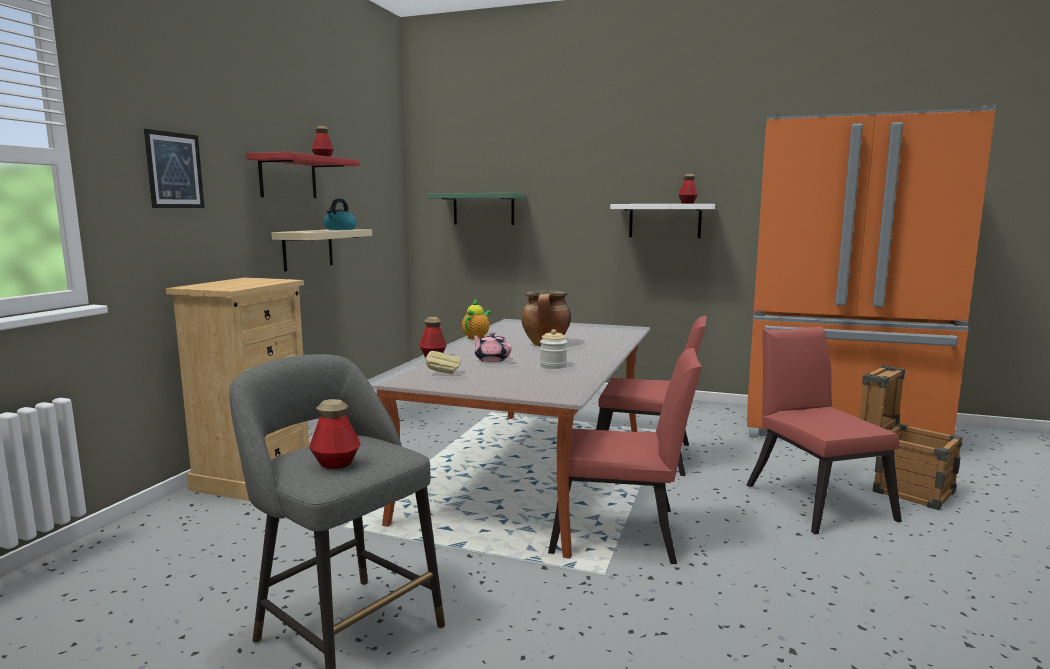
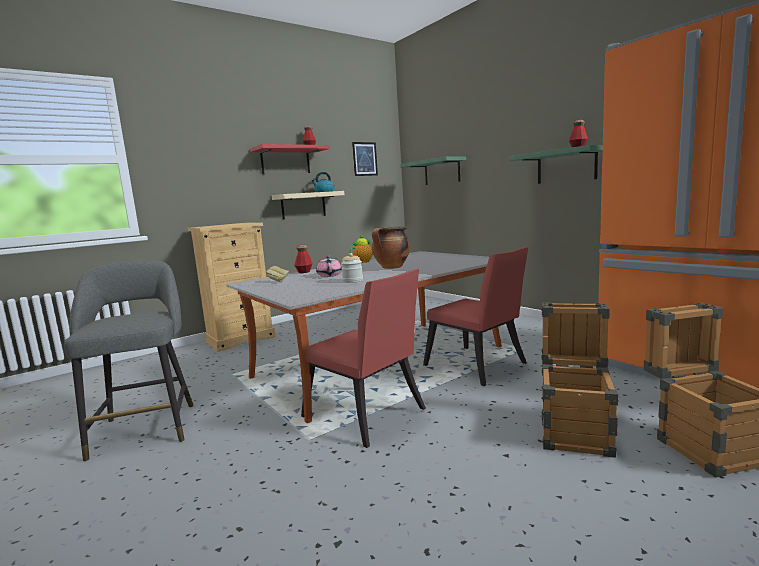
camera: 35 degrees right, 0 degrees up
picture [144,129,205,208] -> picture moved to [352,142,378,176]
bottle [309,399,361,469] -> none
white shelf [610,204,715,238] -> green shelf [509,145,603,184]
red chair [746,326,902,534] -> crate [541,302,619,458]

